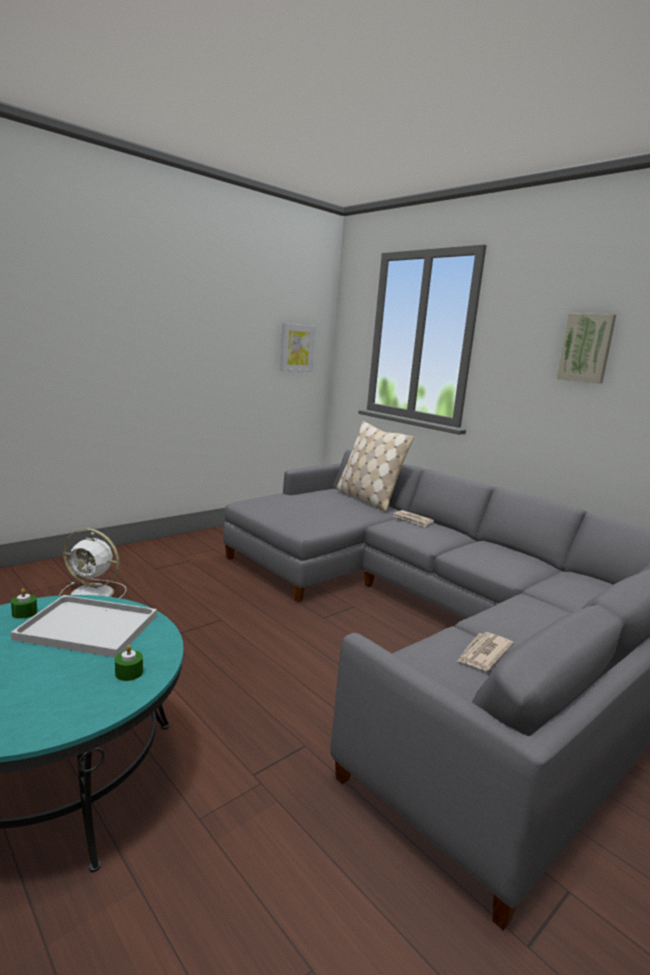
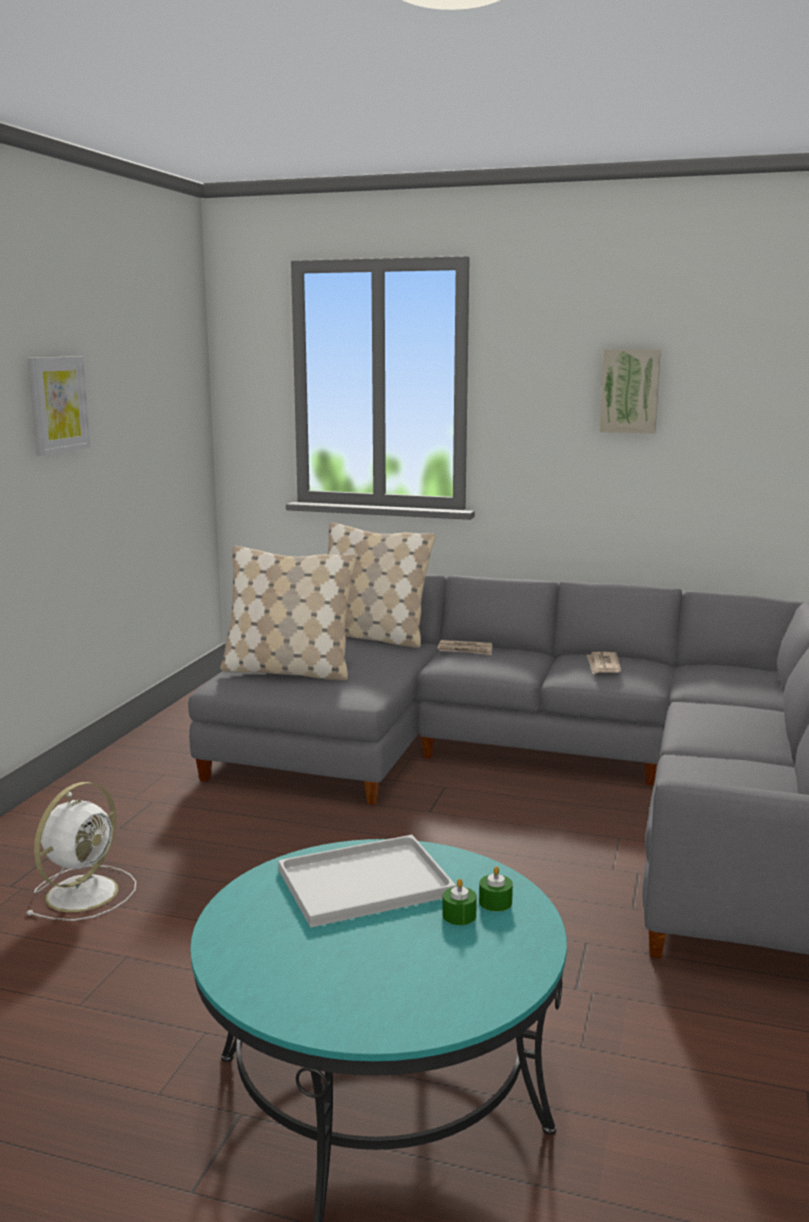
camera: 30 degrees left, 0 degrees up
green candle [11,588,37,619] -> green candle moved to [442,879,477,925]
white fan [59,528,126,598] -> white fan turned 45 degrees counterclockwise [26,782,136,921]
picture [280,323,316,372] -> picture moved to [28,356,90,455]
newspaper [457,632,514,670] -> newspaper moved to [587,651,621,674]
none -> beige pillow [220,546,356,681]

